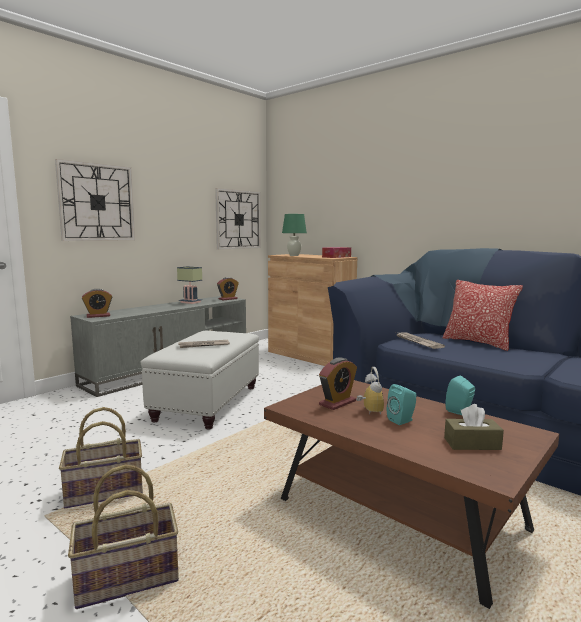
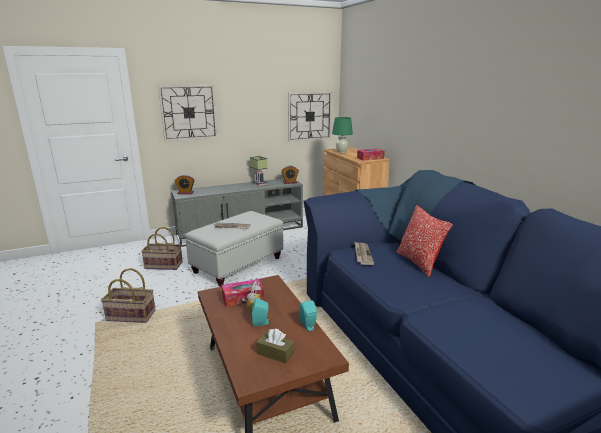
camera: 25 degrees right, 10 degrees up
basket [68,464,179,609] -> basket moved to [141,227,183,270]
alarm clock [319,358,357,410] -> tissue box [222,279,264,307]

